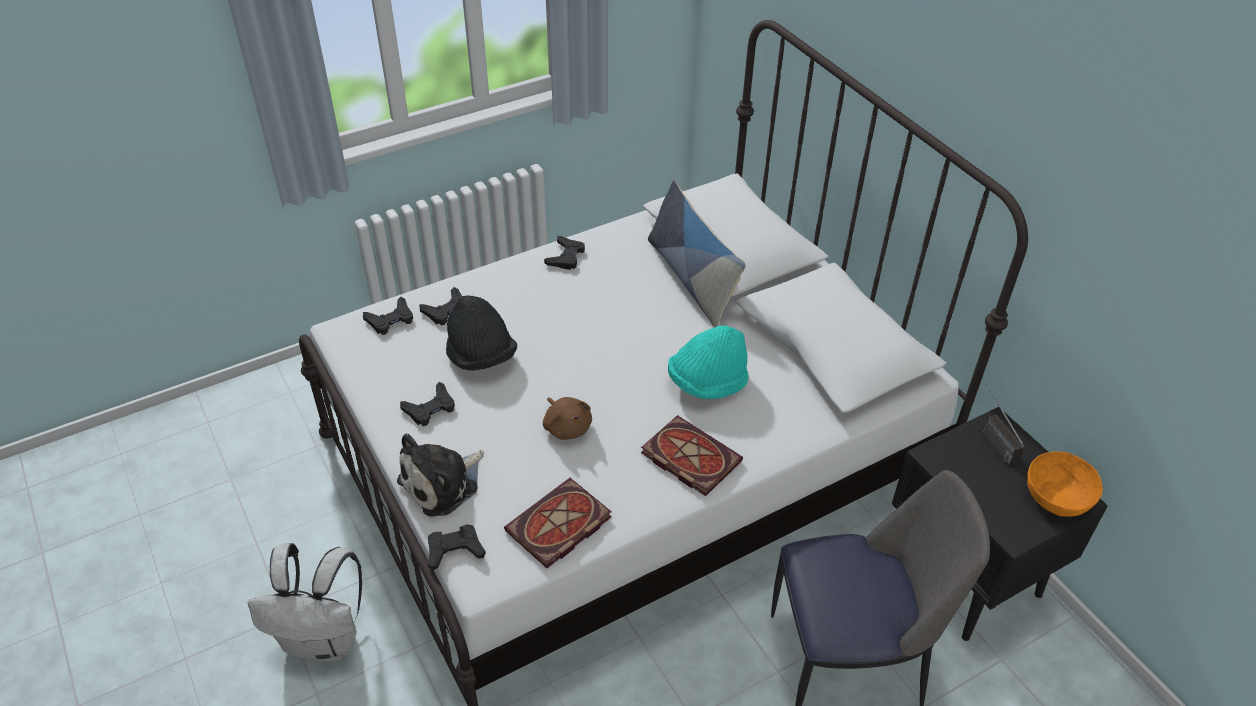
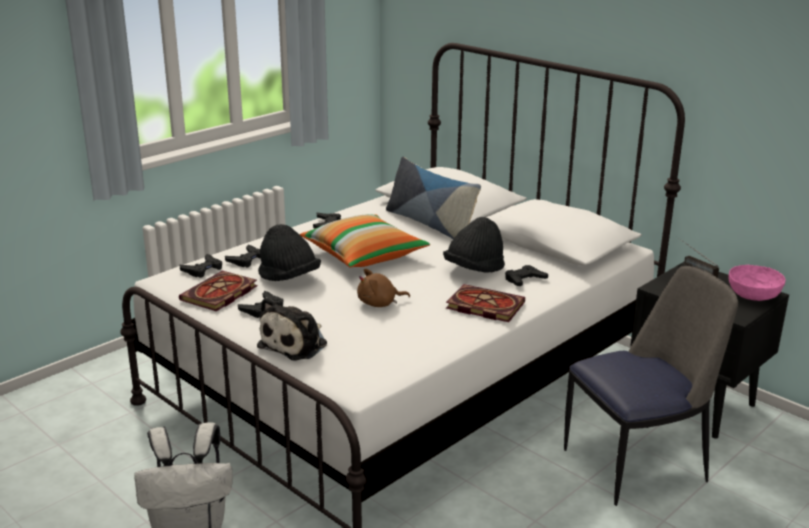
camera: 15 degrees left, 20 degrees down
black game controller [428,524,486,571] -> black game controller moved to [505,265,548,286]
book [504,478,612,568] -> book moved to [179,271,258,311]
brown plush toy [543,397,592,440] -> brown plush toy turned 120 degrees clockwise [357,268,410,307]
turquoise hat [668,325,749,399] -> black hat [443,217,505,273]
orange bowl [1027,452,1103,517] -> pink bowl [728,265,786,301]
none -> pillow [300,214,430,267]

